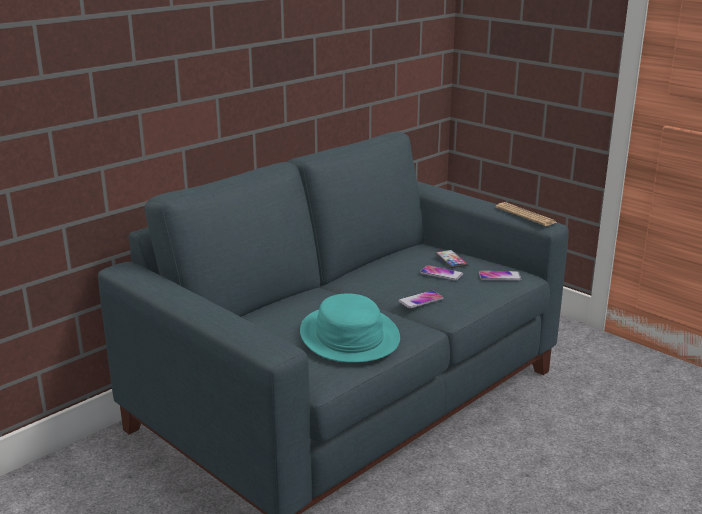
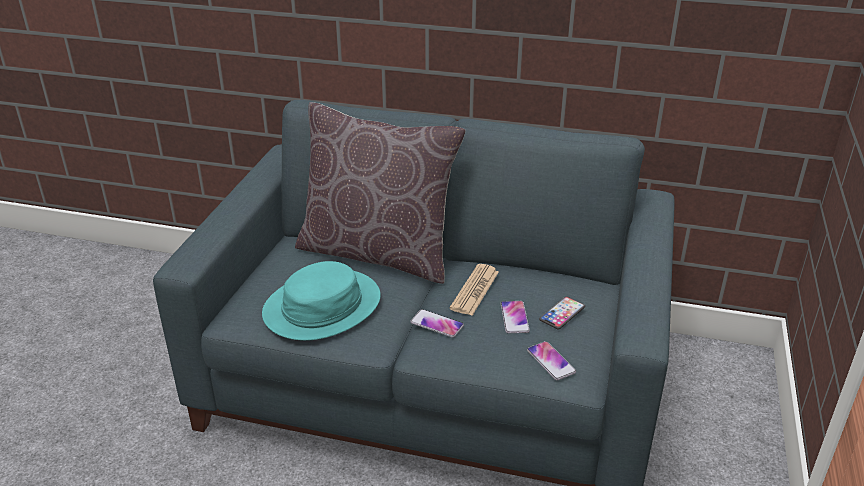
camera: 60 degrees right, 10 degrees up
newspaper [496,202,557,226] -> newspaper moved to [449,264,499,316]
none -> brown pillow [295,102,466,284]

